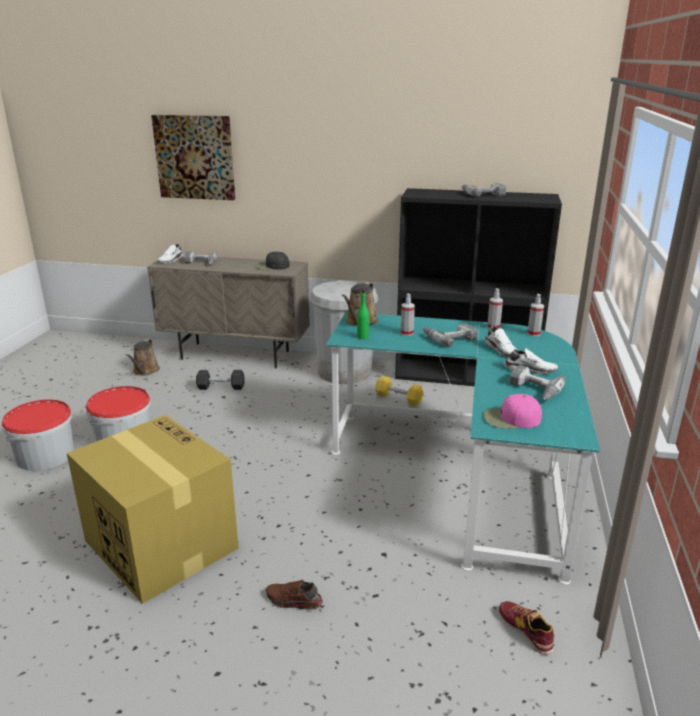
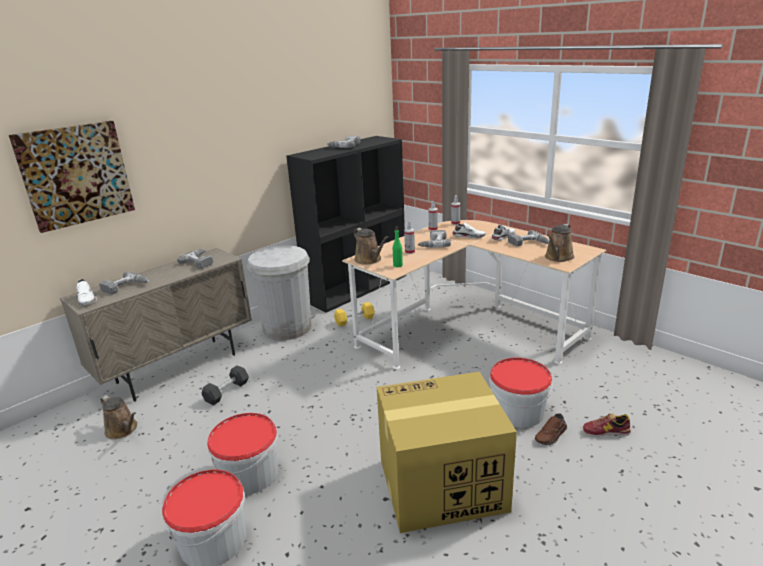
camera: 55 degrees left, 0 degrees up
black cap [256,252,290,270] -> power drill [177,249,213,269]
turquoise desk [326,312,600,585] -> beige desk [342,220,606,369]
pink cap [483,394,542,429] -> brown watering can [545,224,574,262]
shoe [499,601,554,655] -> shoe moved to [583,413,631,437]
none -> bucket [489,357,553,428]

